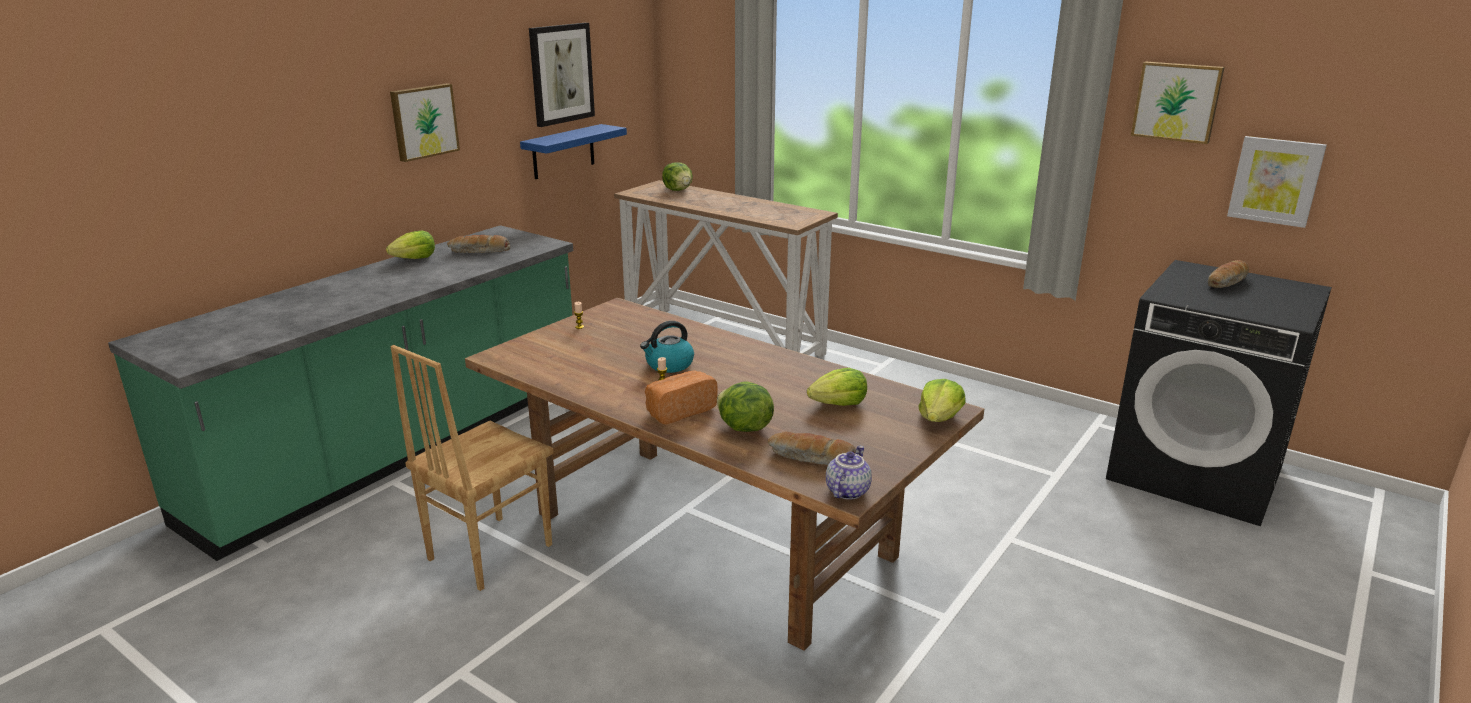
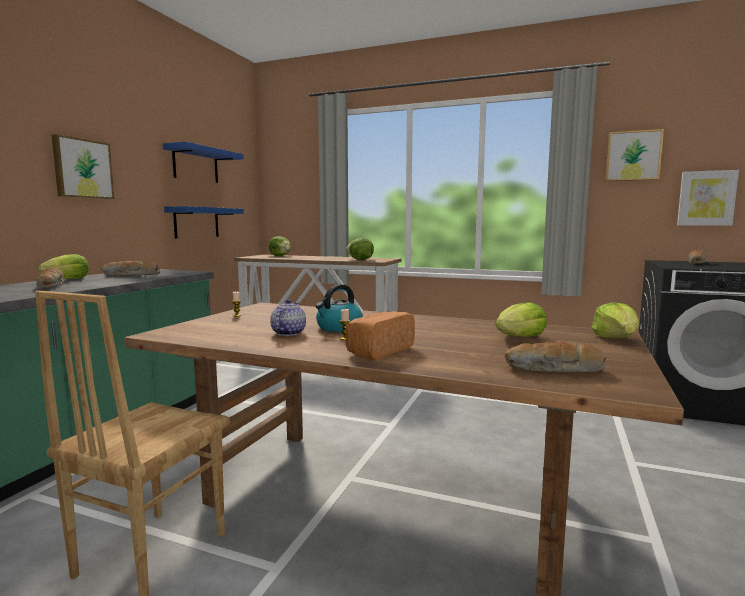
camera: 15 degrees left, 15 degrees down
picture [529,23,595,127] -> blue shelf [163,142,244,183]
lettuce [717,381,774,432] -> lettuce moved to [346,238,374,260]
teapot [826,446,872,500] -> teapot moved to [270,299,306,336]
none -> bread [36,268,64,289]

